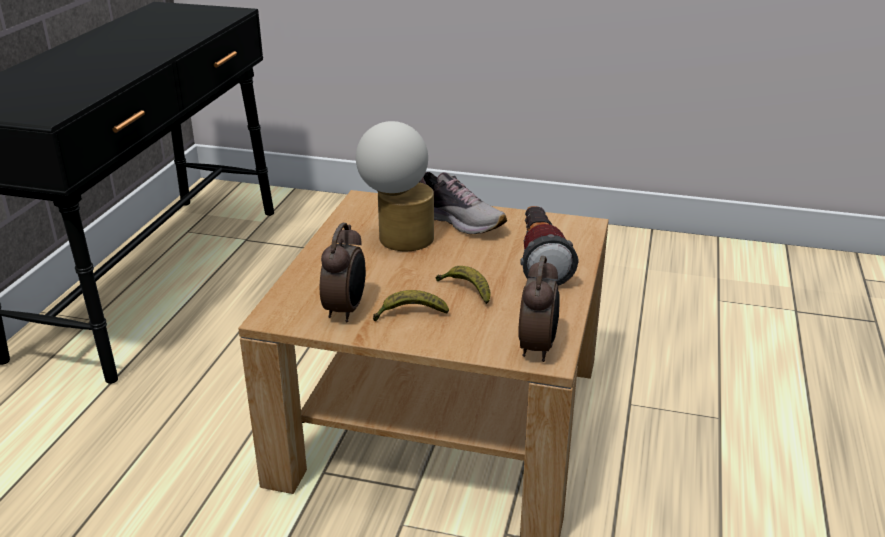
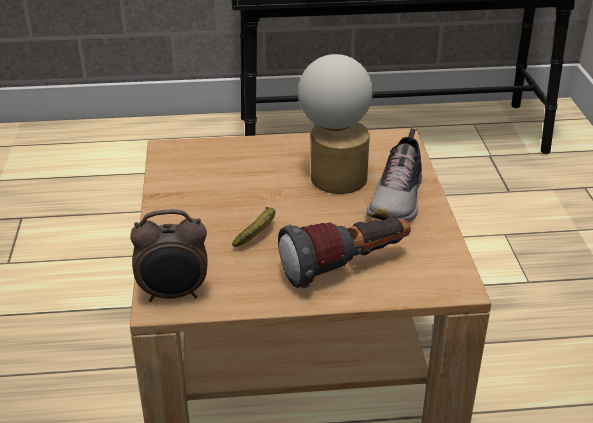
camera: 70 degrees right, 5 degrees up
alarm clock [320,223,366,322] -> none
banana [373,290,449,321] -> none

